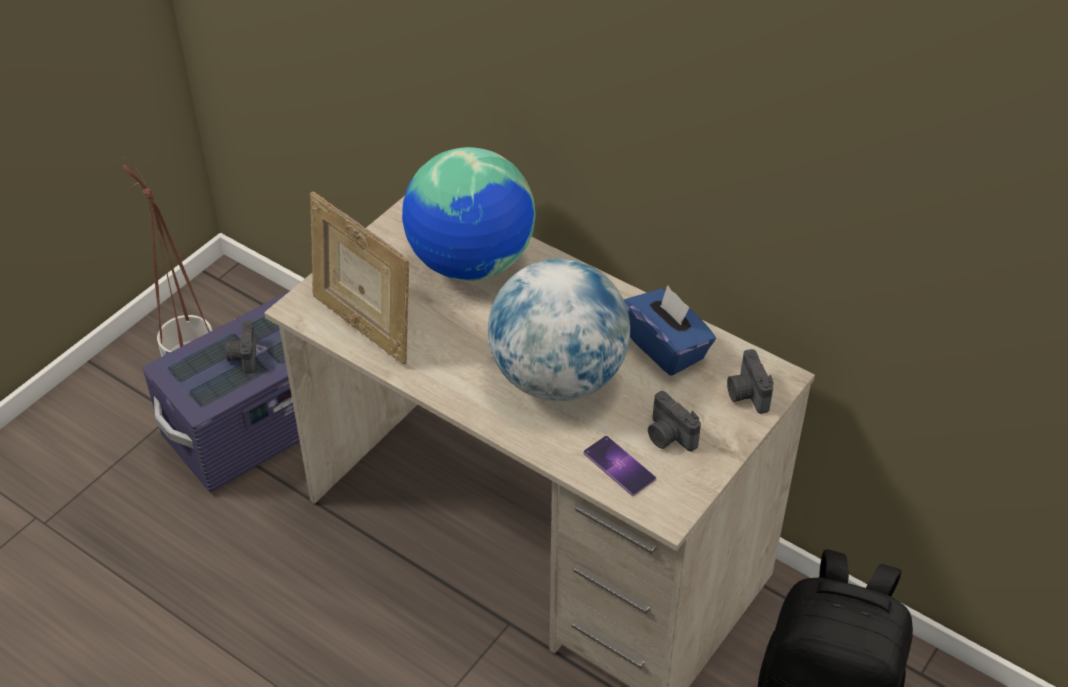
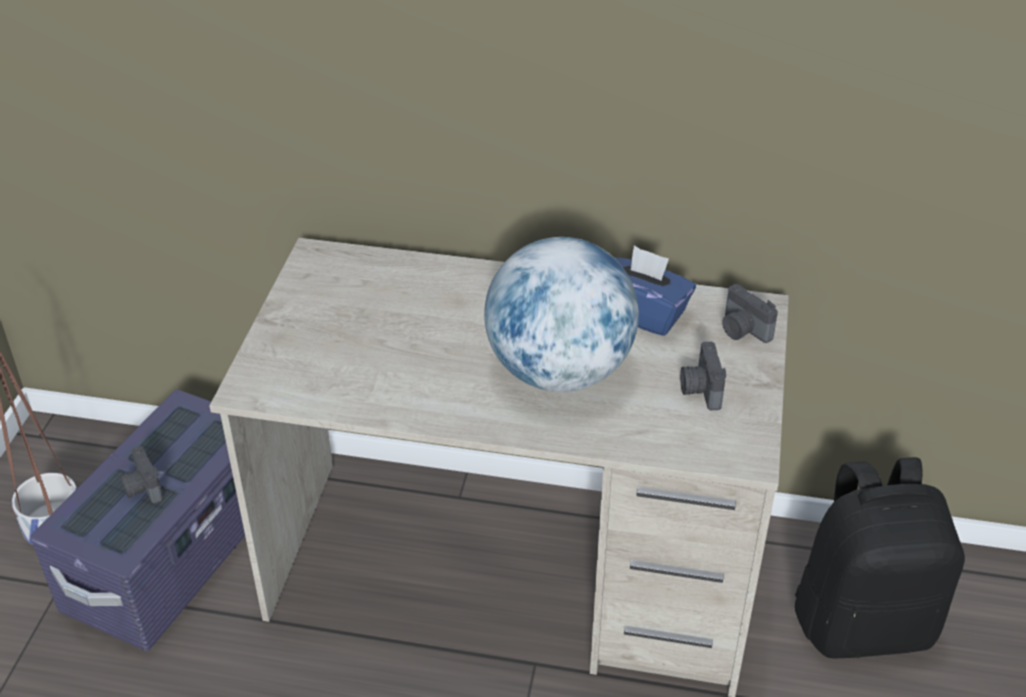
camera: 25 degrees left, 5 degrees down
picture frame [310,191,409,364] -> none
globe [402,147,535,281] -> none
phone [583,436,656,496] -> none
camera [648,391,701,451] -> camera turned 60 degrees clockwise [680,342,726,410]

